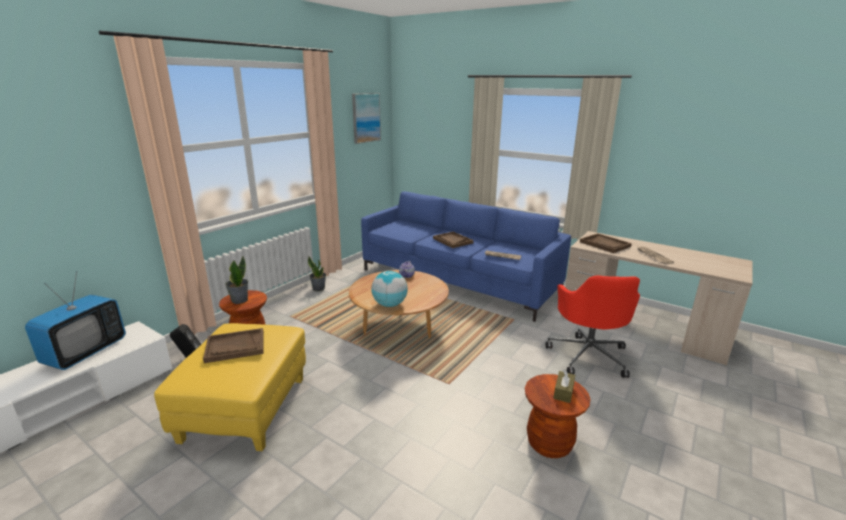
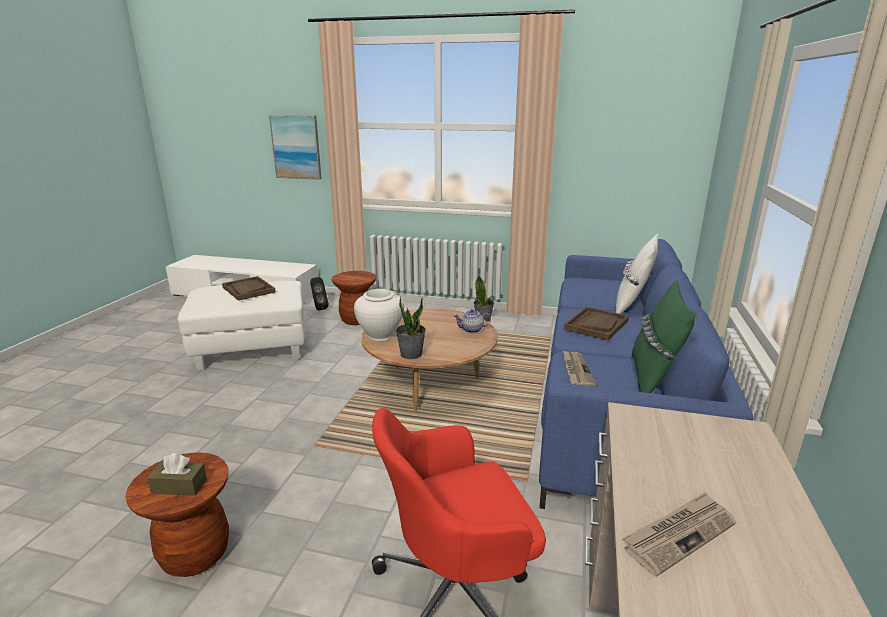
camera: 70 degrees right, 0 degrees up
television [25,271,126,370] -> none
yellow ottoman [154,323,306,451] -> white ottoman [178,281,305,371]
potted plant [225,256,248,304] -> potted plant moved to [396,296,426,359]
picture [352,93,381,144] -> picture moved to [269,115,321,180]
globe [371,271,408,307] -> white vase [354,289,404,341]
brown tray [580,233,632,253] -> none
none -> white pillow [616,234,658,314]
none -> green pillow [632,280,697,393]

